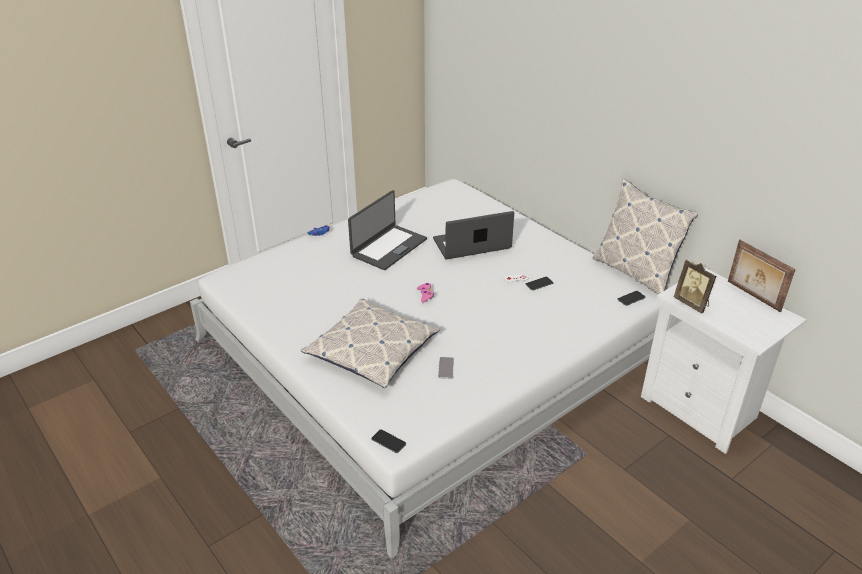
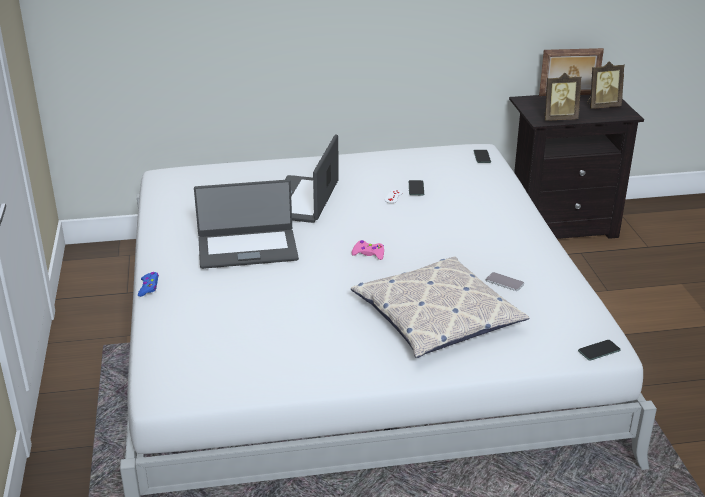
camera: 60 degrees left, 5 degrees down
laptop [348,190,427,270] -> laptop turned 105 degrees clockwise [194,179,299,269]
pillow [592,179,698,294] -> none
white nightstand [641,267,806,454] -> black nightstand [509,95,644,239]
none -> picture frame [587,61,625,109]

